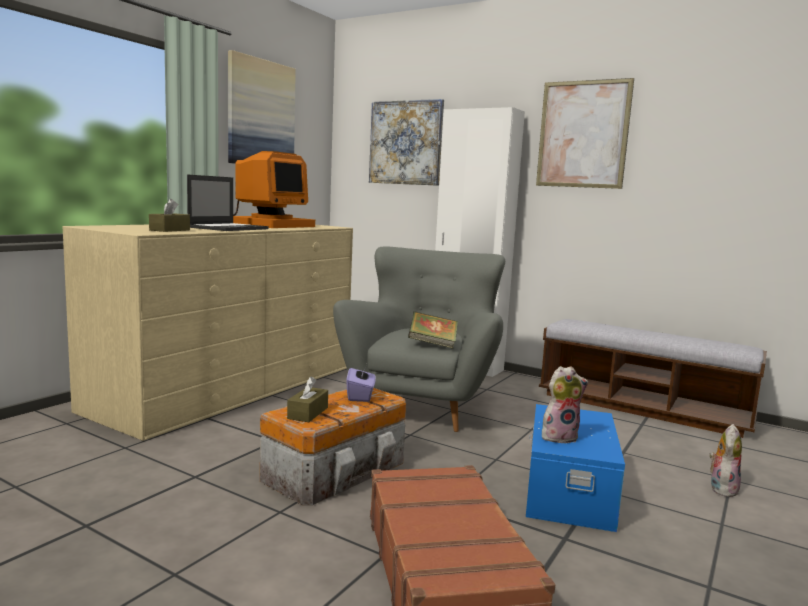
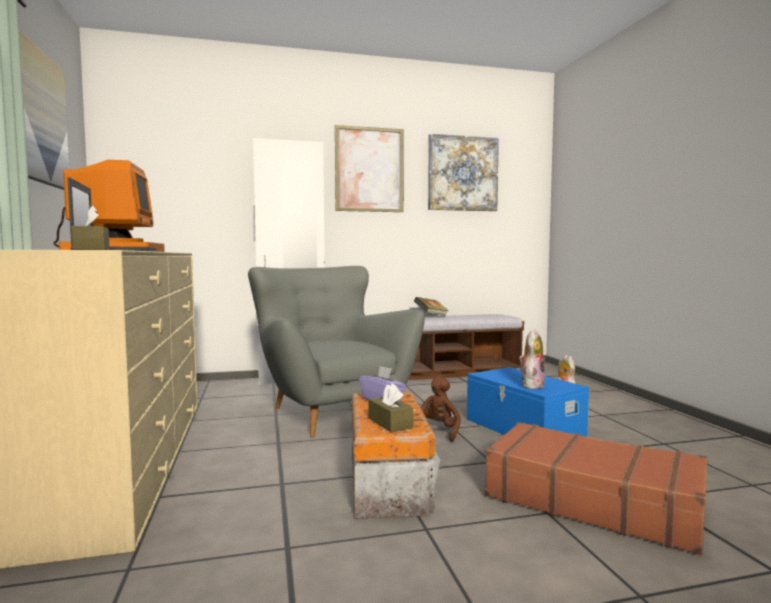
camera: 45 degrees left, 5 degrees down
picture [369,99,444,186] -> picture moved to [428,134,499,211]
book [408,311,458,348] -> book moved to [414,297,449,316]
none -> brown plush toy [421,376,461,442]

